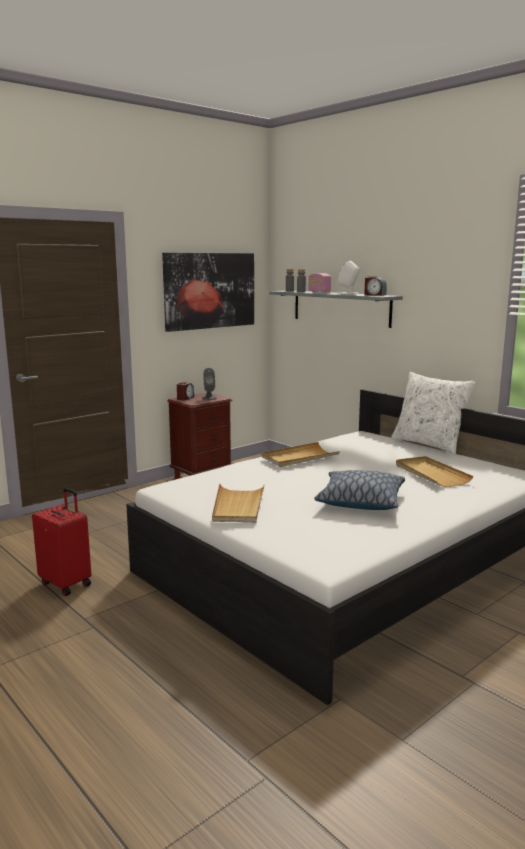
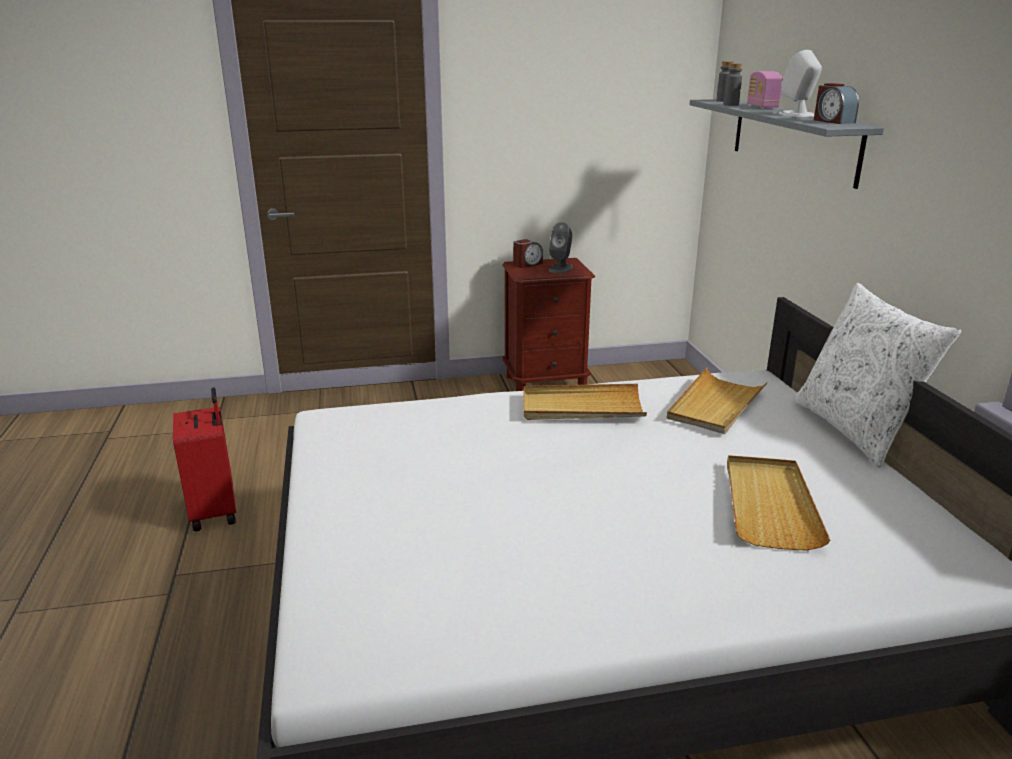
camera: 30 degrees right, 10 degrees up
picture [162,253,254,332] -> none
beige tray [212,484,265,523] -> beige tray moved to [667,368,768,434]
pillow [314,470,405,510] -> none

